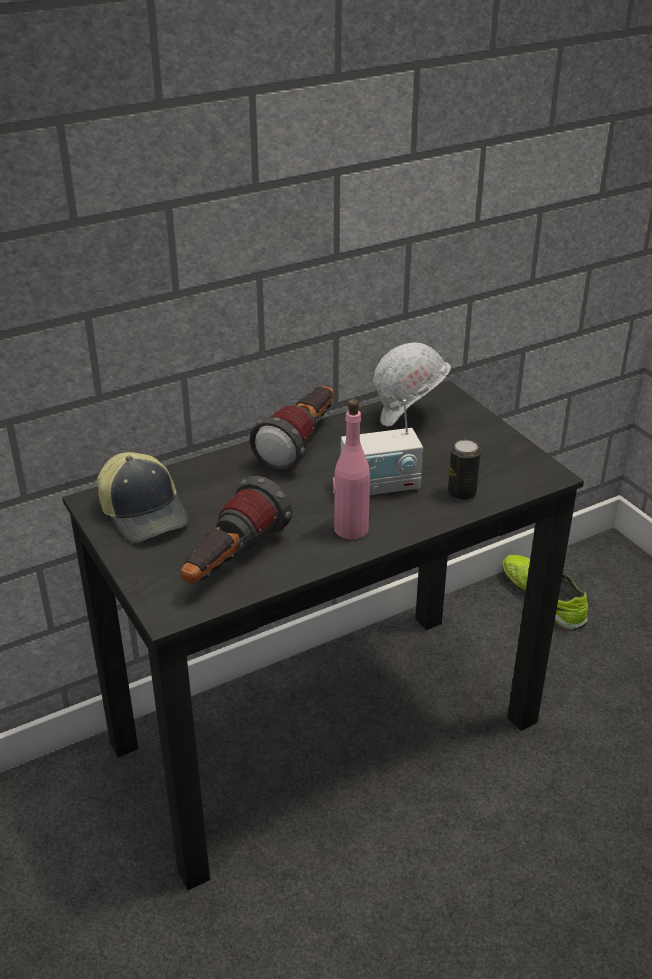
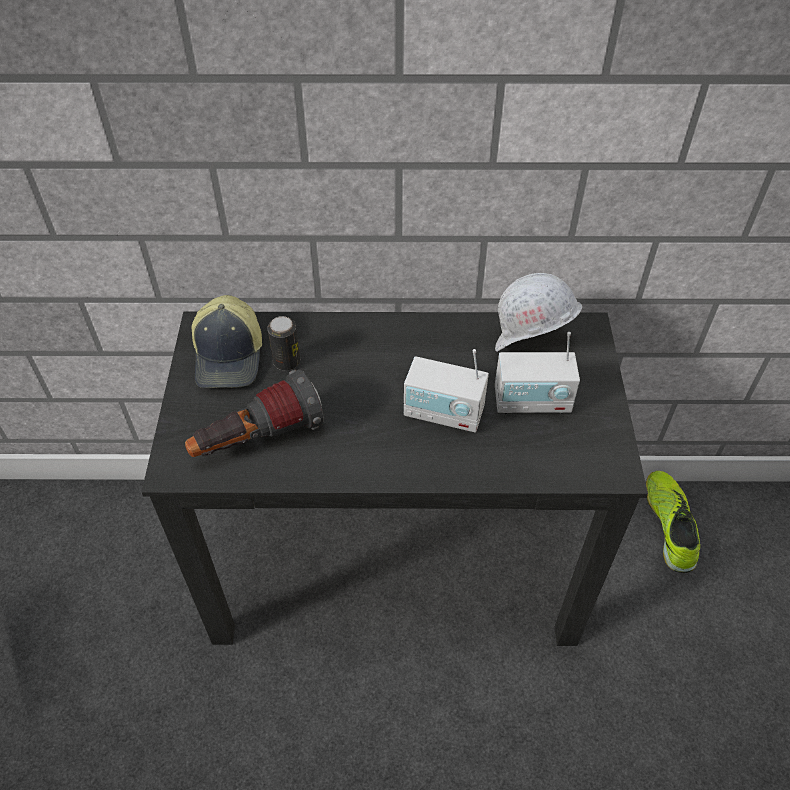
camera: 30 degrees right, 15 degrees up
flashlight [249,386,334,472] -> none
pink bottle [333,399,370,539] -> none
can [448,440,481,500] -> can moved to [267,316,300,370]
none -> radio [495,332,580,414]

